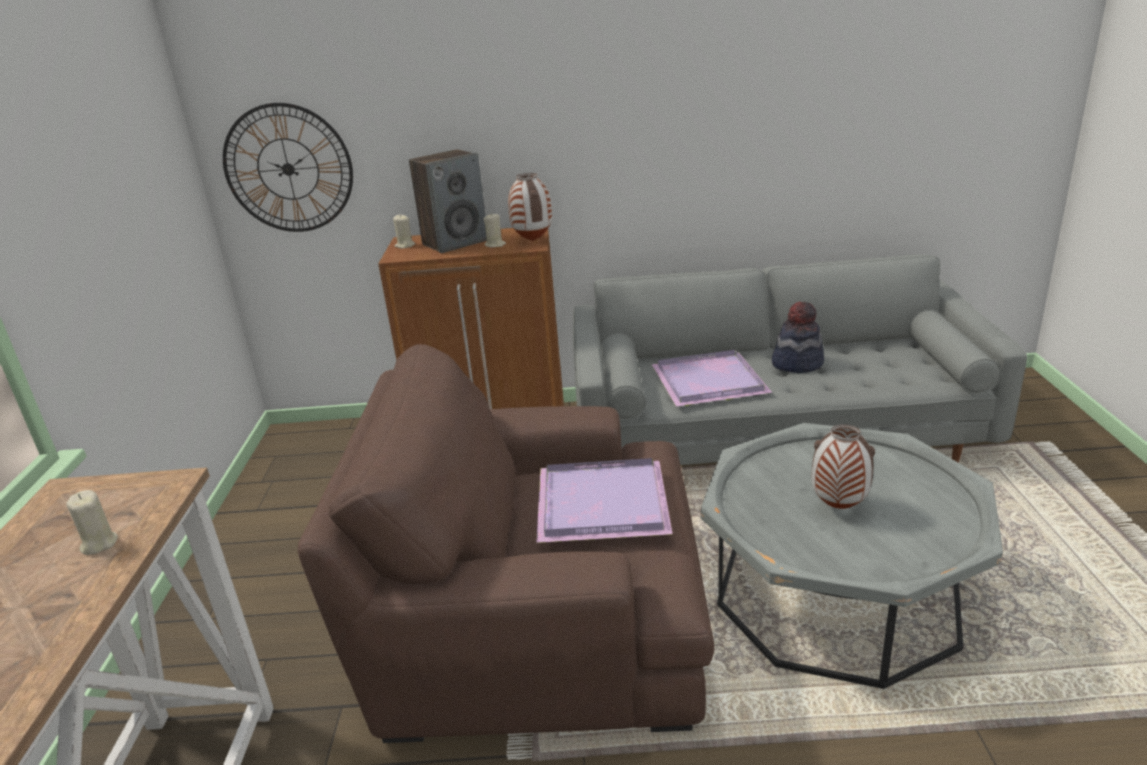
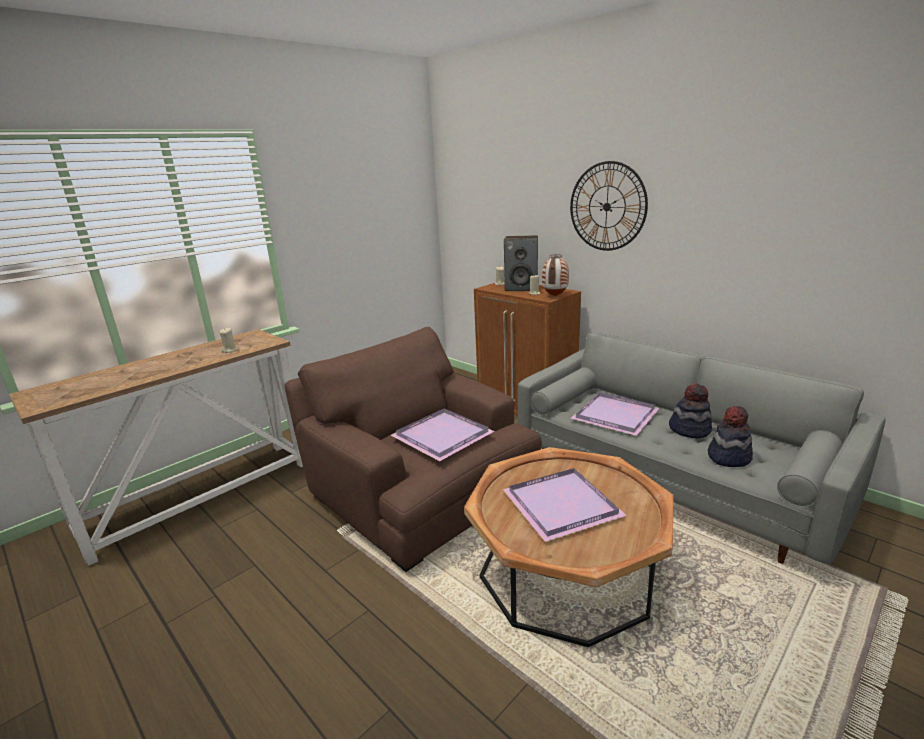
camera: 45 degrees right, 5 degrees down
wall clock [223,103,353,232] -> wall clock moved to [570,161,648,251]
grey coffee table [701,423,1003,689] -> brown coffee table [464,447,673,647]
vase [812,424,875,509] -> purple tray [503,468,627,542]
none -> hat [708,406,753,467]

